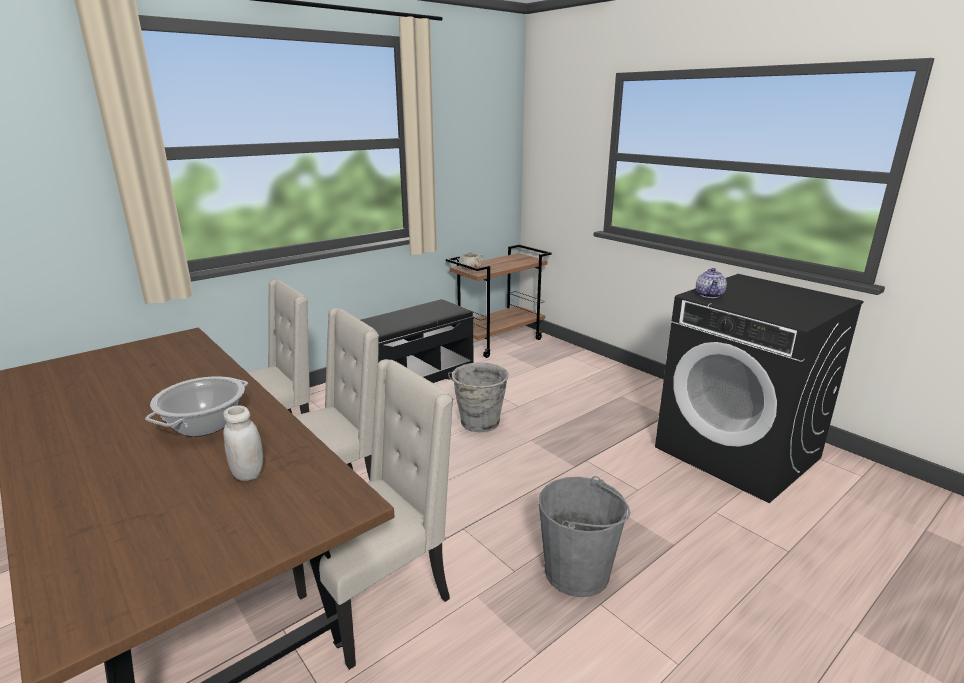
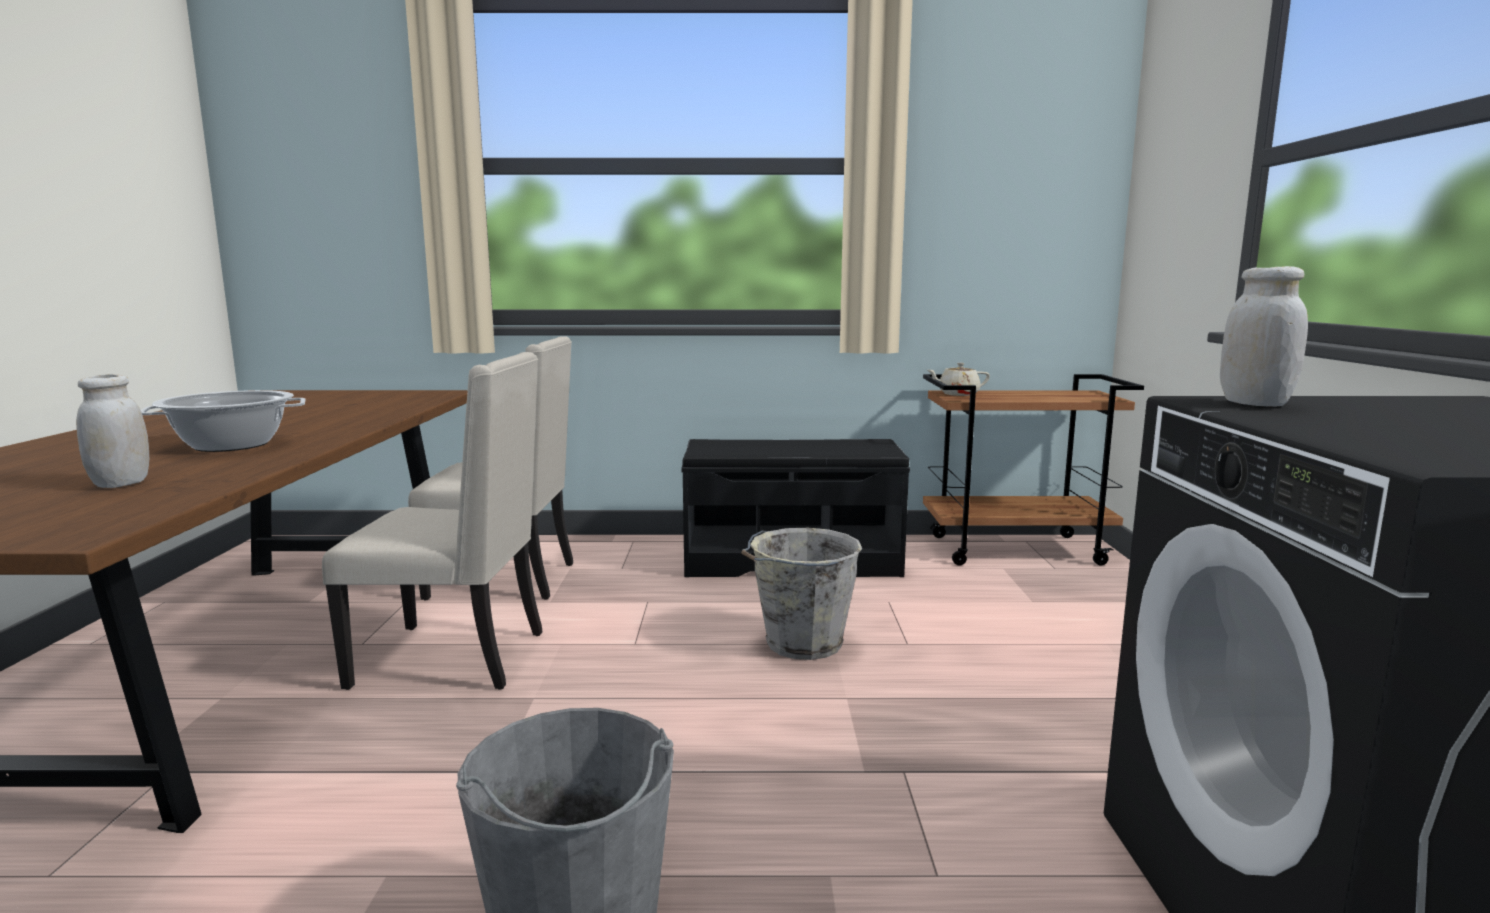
camera: 40 degrees right, 10 degrees down
beige chair [292,359,453,670] -> none
teapot [696,268,727,298] -> white jar [1220,266,1308,407]

